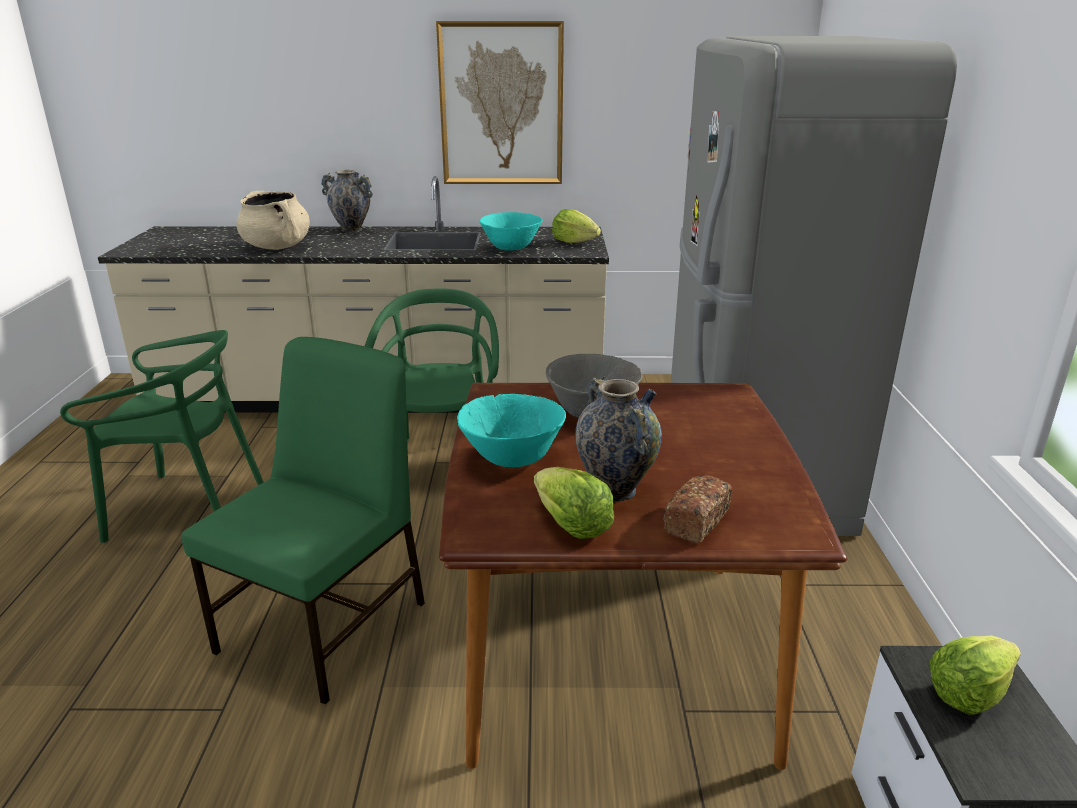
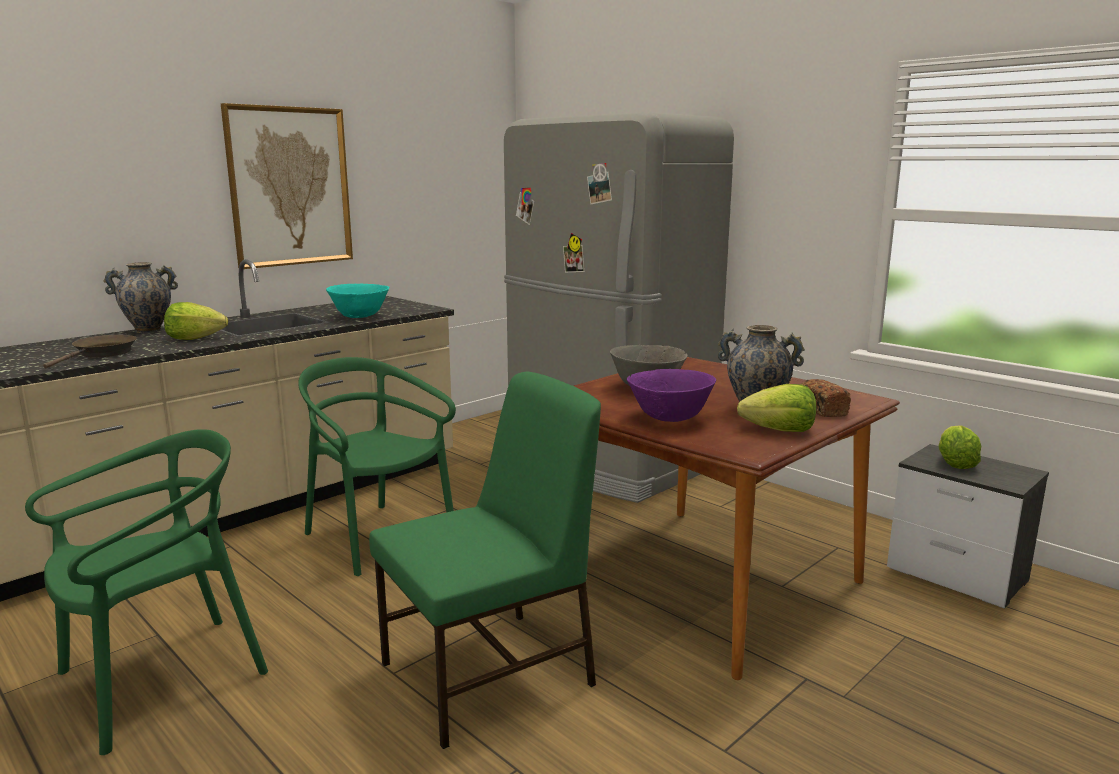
camera: 45 degrees left, 10 degrees down
green chair [182,337,425,705] -> green chair turned 75 degrees clockwise [369,372,601,749]
beige cooking pot [236,191,310,250] -> brown frying pan [43,335,137,368]
turquoise bowl [457,394,566,467] -> purple bowl [627,369,716,422]
lettuce [552,209,601,243] -> lettuce moved to [164,302,228,340]

